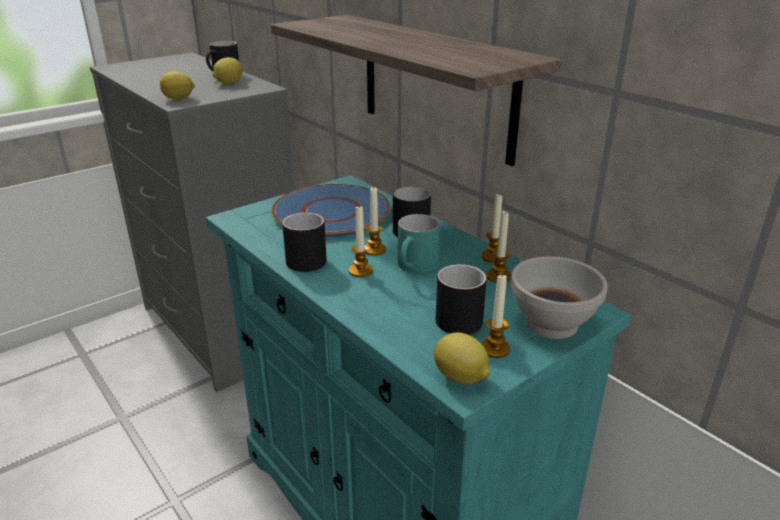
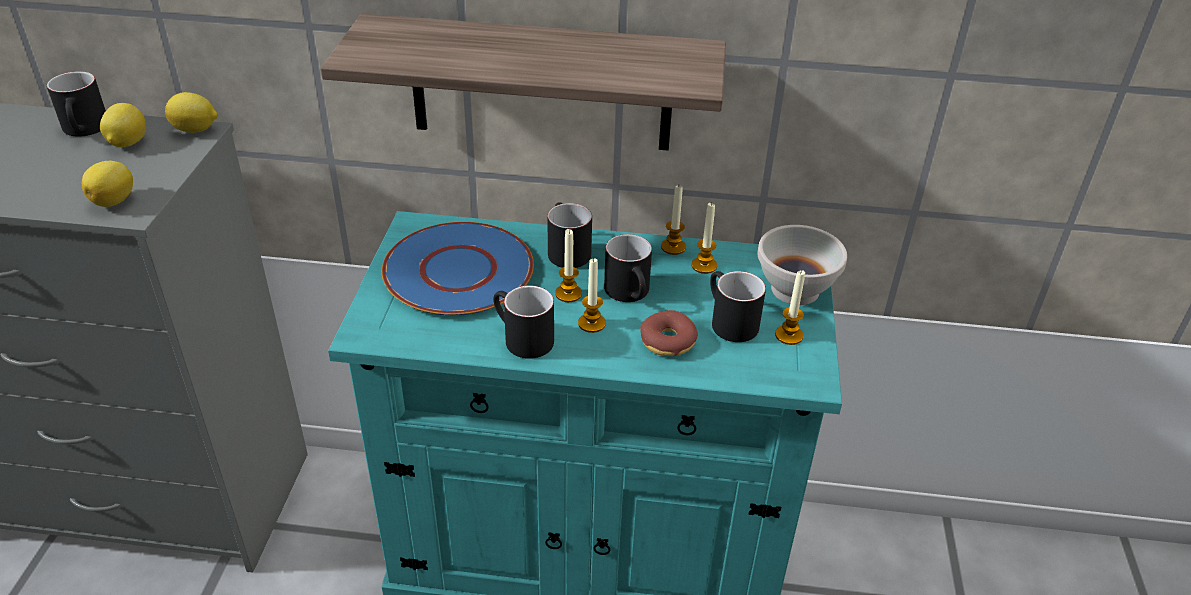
camera: 45 degrees left, 10 degrees up
turquoise mug [398,214,440,274] -> black mug [604,234,652,302]
lemon [434,332,489,385] -> lemon moved to [165,92,218,133]
none -> donut [640,310,698,356]

